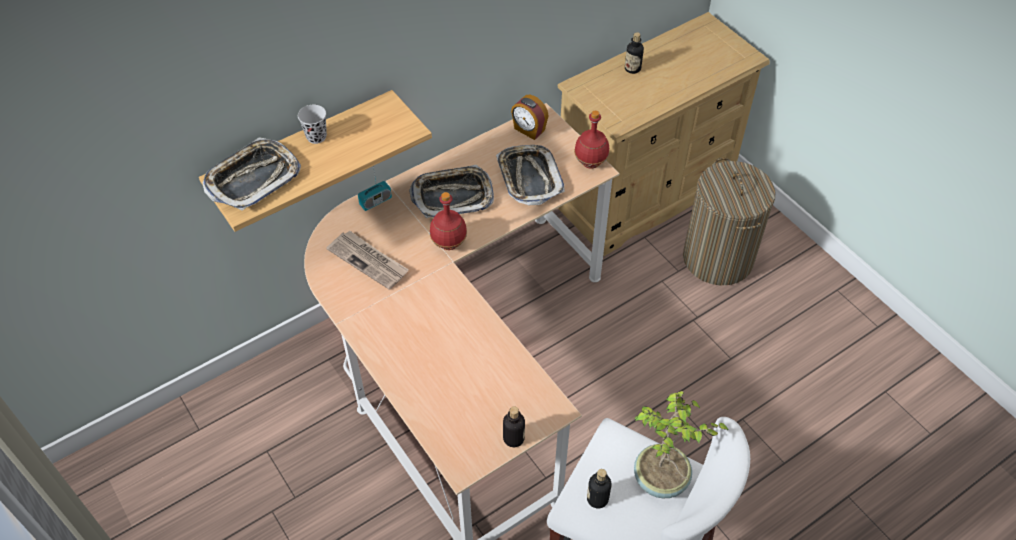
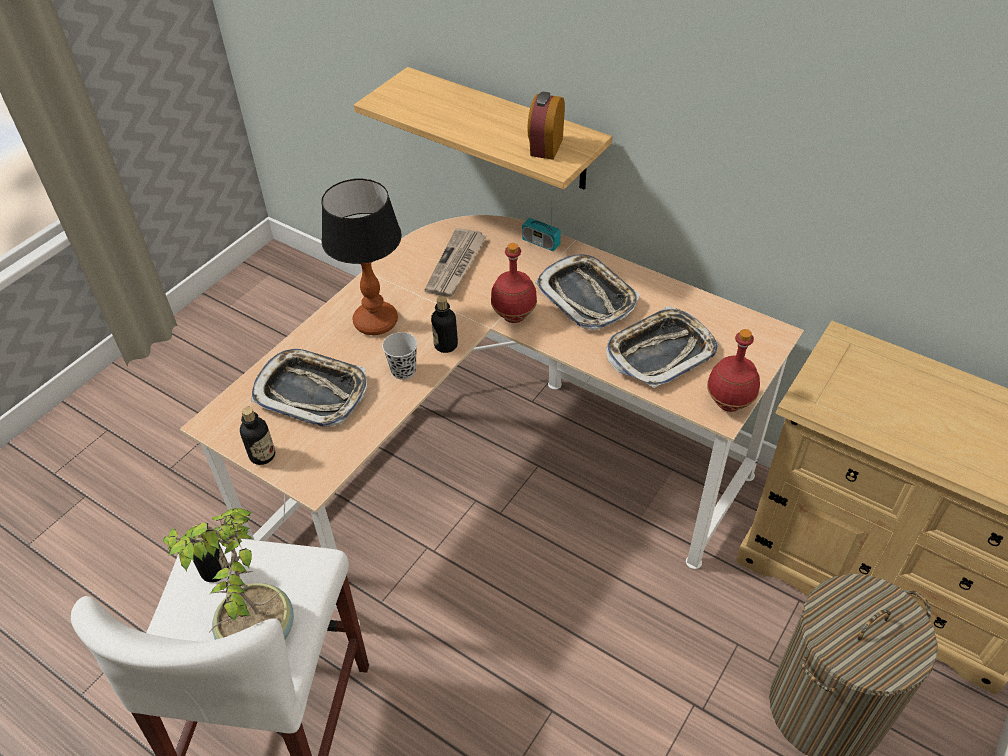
camera: 70 degrees right, 5 degrees down
tray [203,137,301,211] -> tray moved to [251,349,367,427]
black cup [298,105,327,144] -> black cup moved to [382,332,417,380]
alarm clock [511,95,548,140] -> alarm clock moved to [527,92,565,160]
bottle [625,32,644,74] -> bottle moved to [431,296,458,353]
none -> table lamp [322,179,402,335]

